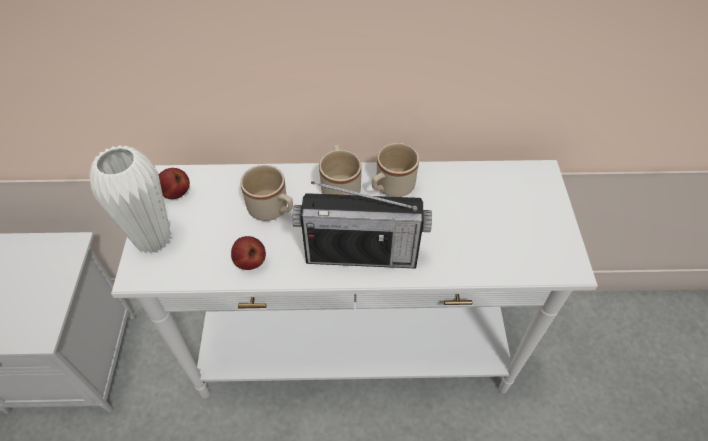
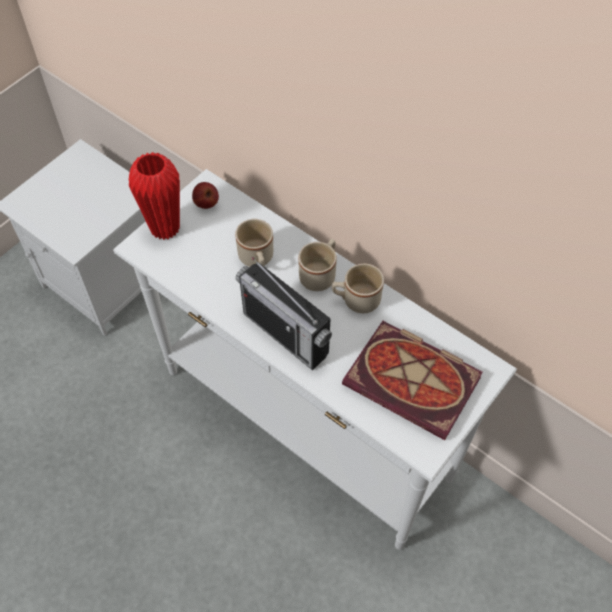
camera: 40 degrees right, 5 degrees up
white vase [89,145,171,254] -> red vase [129,152,180,240]
apple [231,236,266,270] -> none
none -> book [342,321,483,440]

